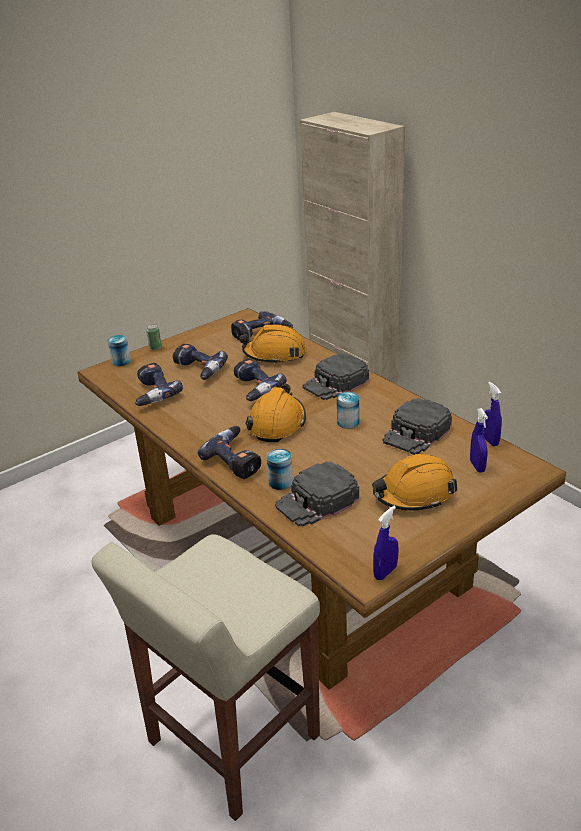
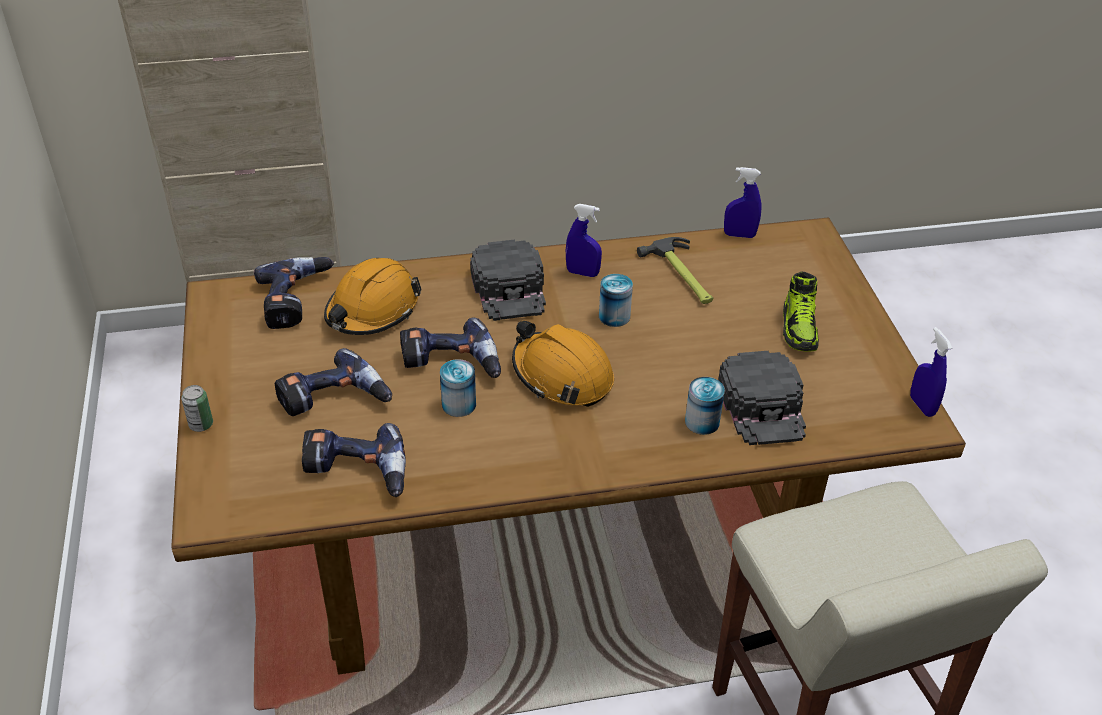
camera: 65 degrees left, 10 degrees up
can [108,335,131,366] -> can moved to [440,359,476,417]
power drill [198,426,261,479] -> none
orange hard hat [372,454,457,511] -> shoe [783,271,819,352]
black cap [382,398,452,455] -> hammer [637,237,713,304]
blue spray bottle [470,408,488,472] -> blue spray bottle moved to [566,204,602,277]

